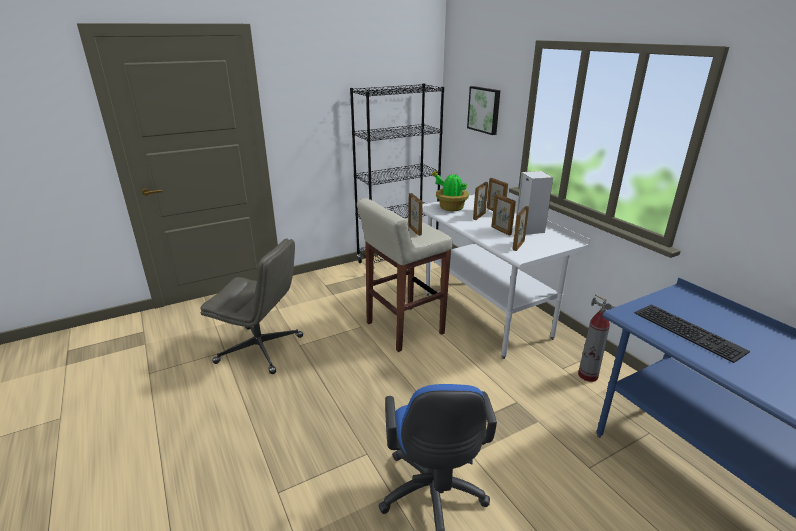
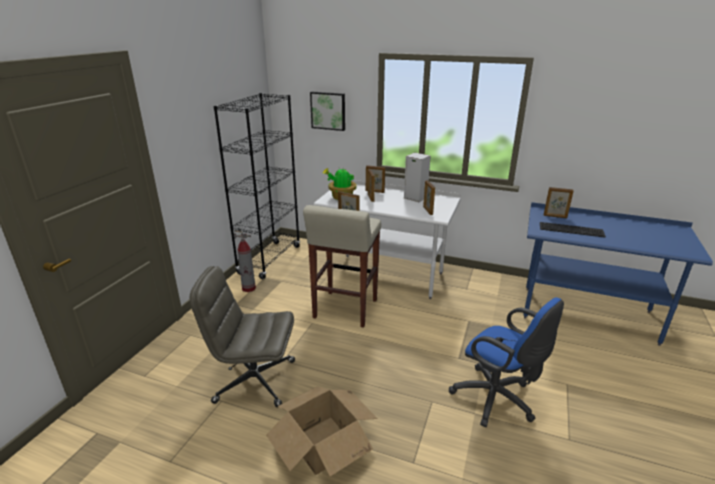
camera: 40 degrees left, 0 degrees up
grey office chair [201,238,303,374] -> grey office chair turned 150 degrees counterclockwise [190,266,295,408]
picture frame [491,194,516,235] -> picture frame moved to [544,187,574,218]
fire extinguisher [578,294,615,382] -> fire extinguisher moved to [234,231,256,292]
none -> cardboard box [266,386,378,477]

